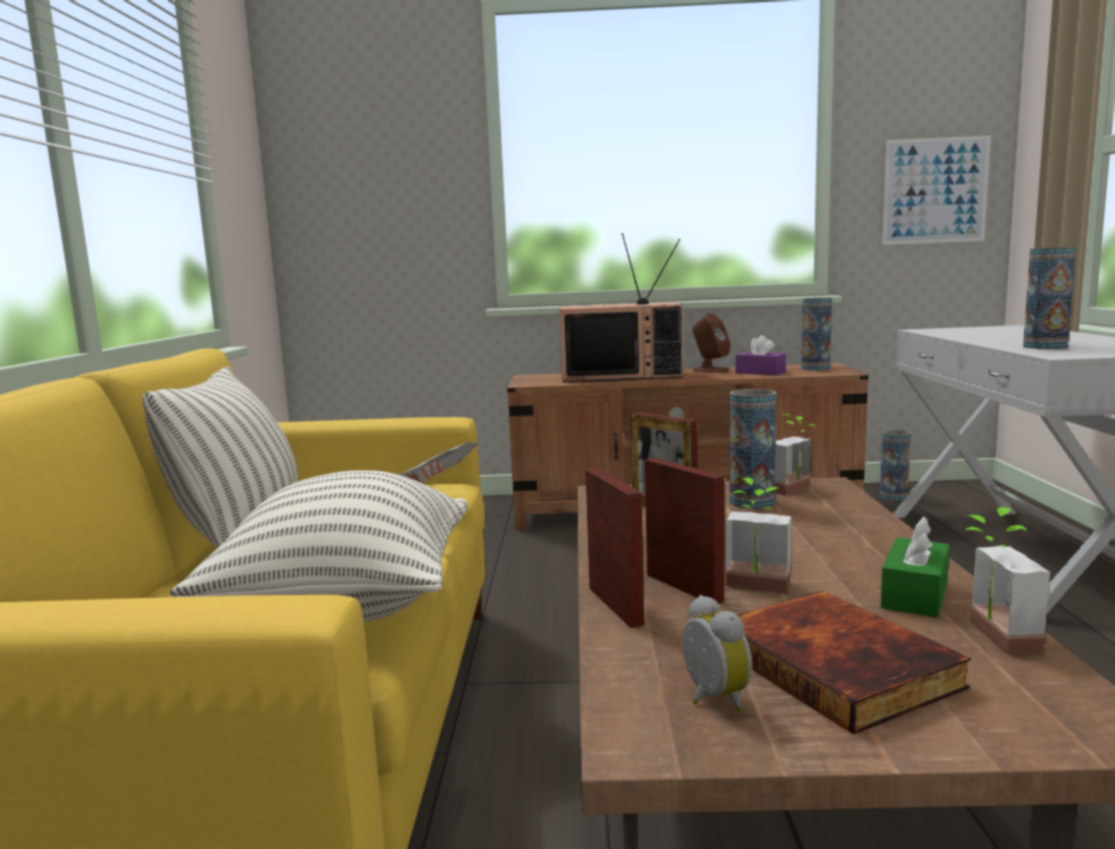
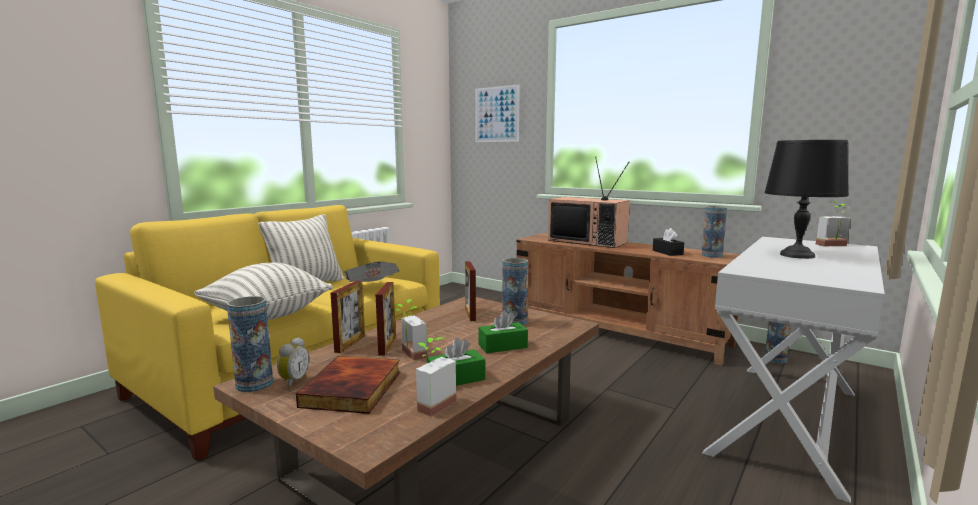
camera: 35 degrees right, 0 degrees up
brown speaker [692,313,731,373] -> none
purple tissue box [736,335,786,375] -> black tissue box [653,228,684,256]
potted plant [775,414,815,496] -> potted plant moved to [816,201,851,246]
picture [882,135,991,245] -> picture moved to [475,84,520,142]
vase [1023,247,1076,349] -> vase moved to [227,296,273,392]
none -> green tissue box [479,311,528,353]
none -> black table lamp [764,140,849,259]

